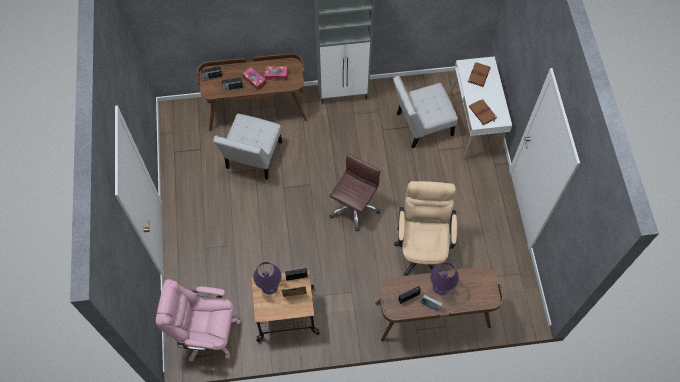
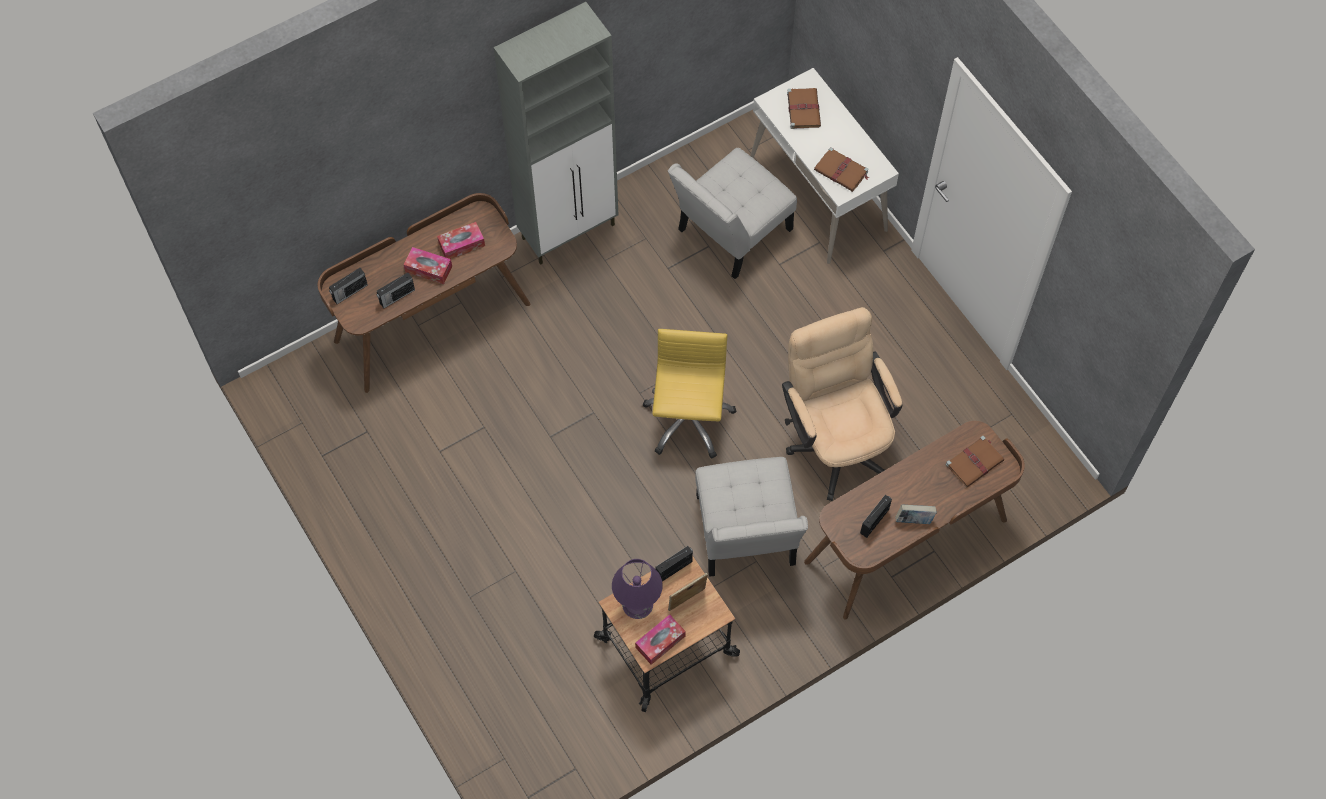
camera: 25 degrees left, 0 degrees up
pink office chair [156,279,241,362] -> none
white chair [213,114,282,180] -> white chair moved to [695,457,808,577]
brown office chair [330,154,381,231] -> yellow office chair [642,329,736,459]
purple table lamp [430,262,459,296] -> none
none -> tissue box [635,614,686,665]
none -> brown book [946,436,1004,488]

